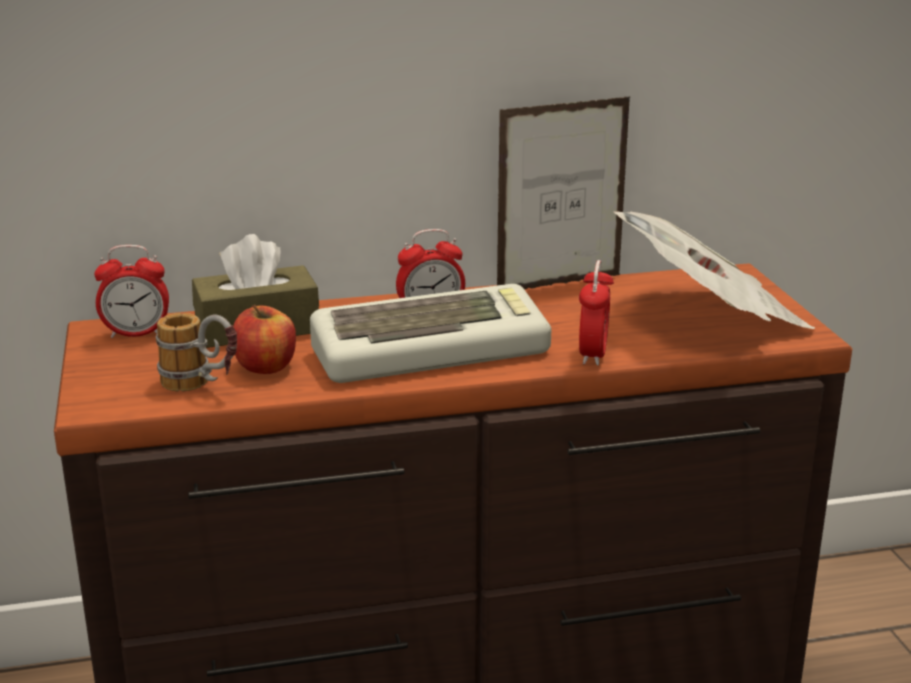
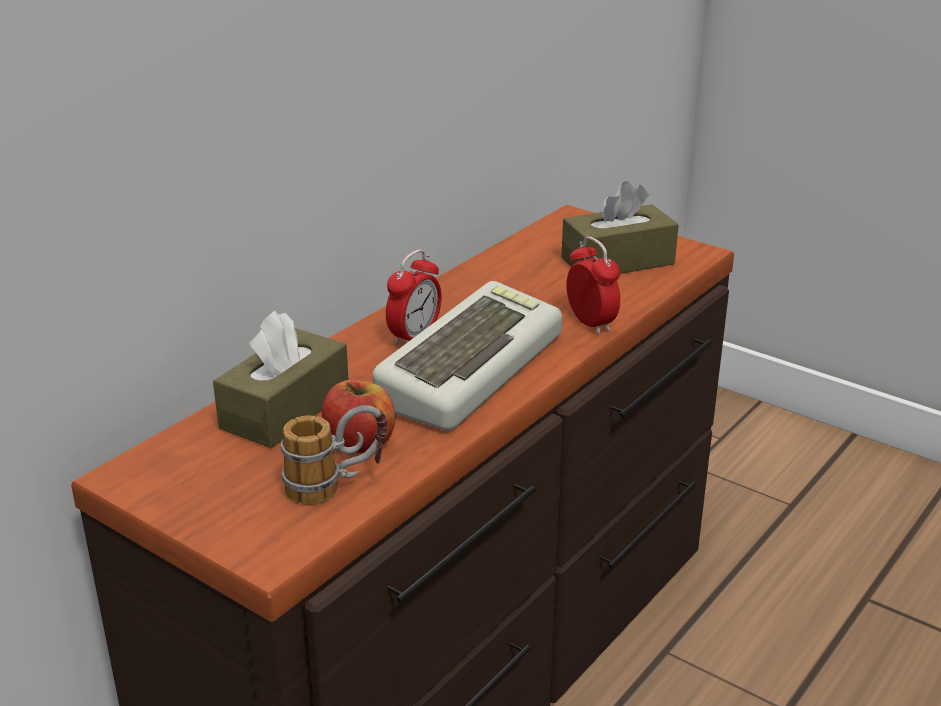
camera: 40 degrees left, 5 degrees up
alarm clock [94,245,169,338] -> none
picture frame [497,96,630,289] -> none
newspaper [613,211,815,329] -> brown tissue box [561,181,679,274]

